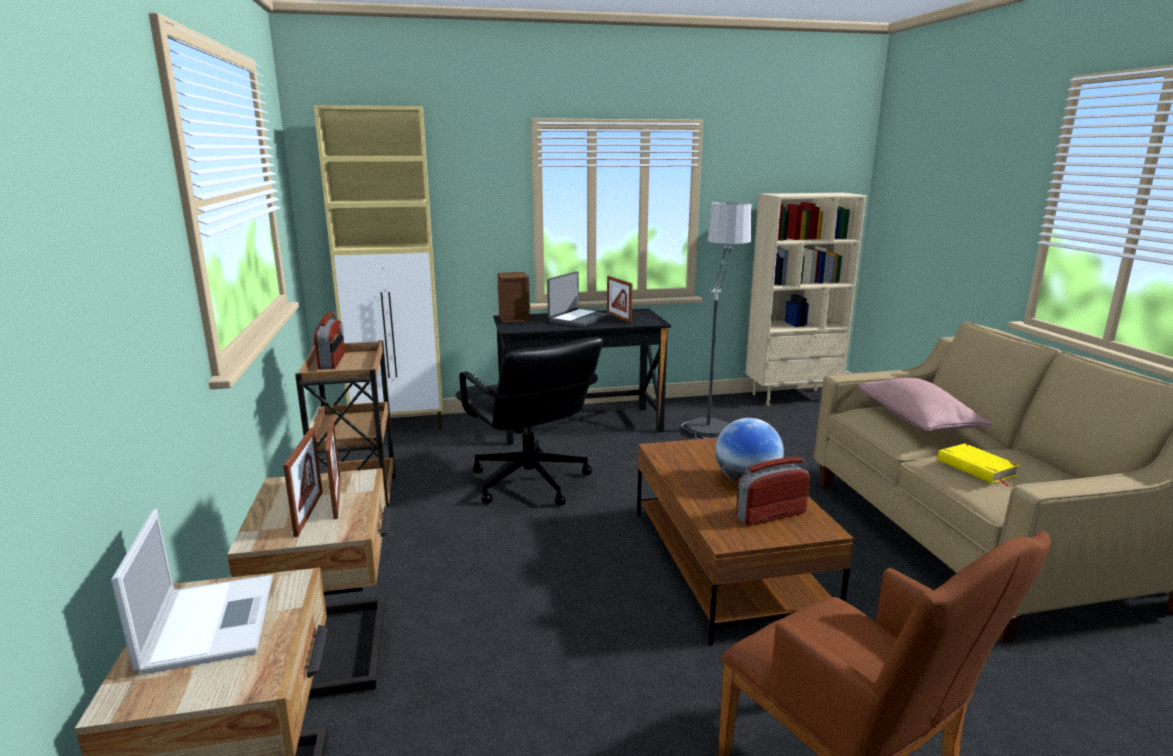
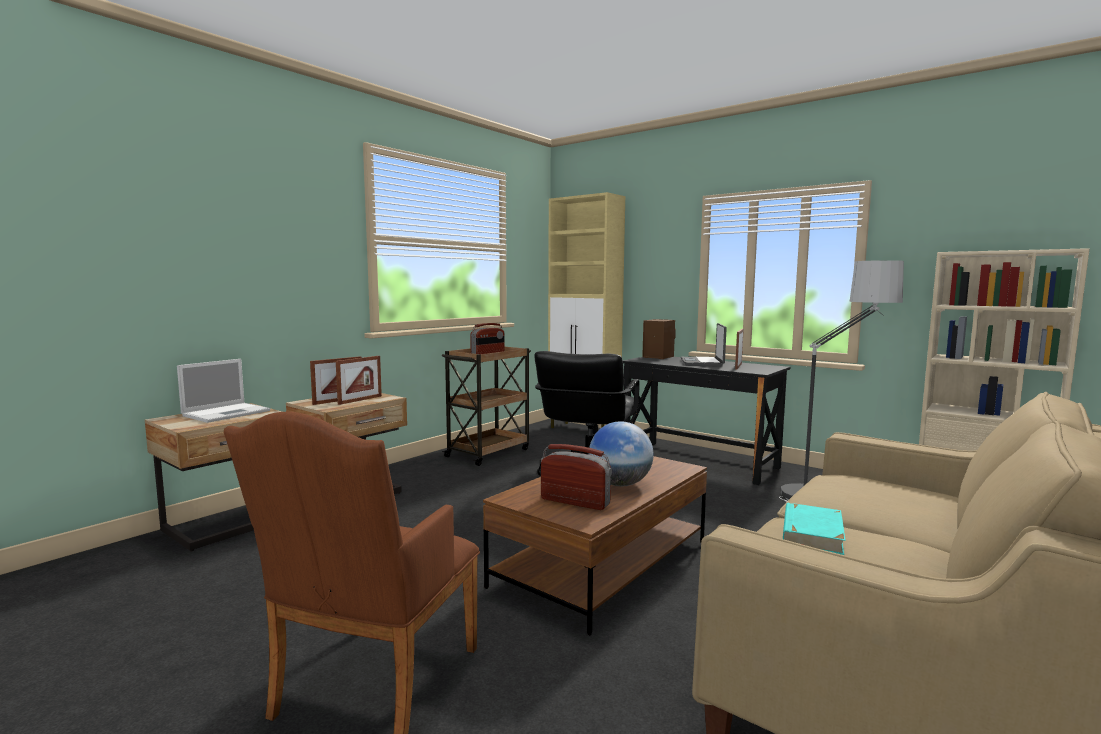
camera: 50 degrees right, 10 degrees down
laptop [547,271,611,327] -> laptop turned 105 degrees clockwise [681,323,727,367]
pink pillow [857,377,992,431] -> none
yellow book [937,443,1020,486] -> turquoise book [783,503,846,555]

